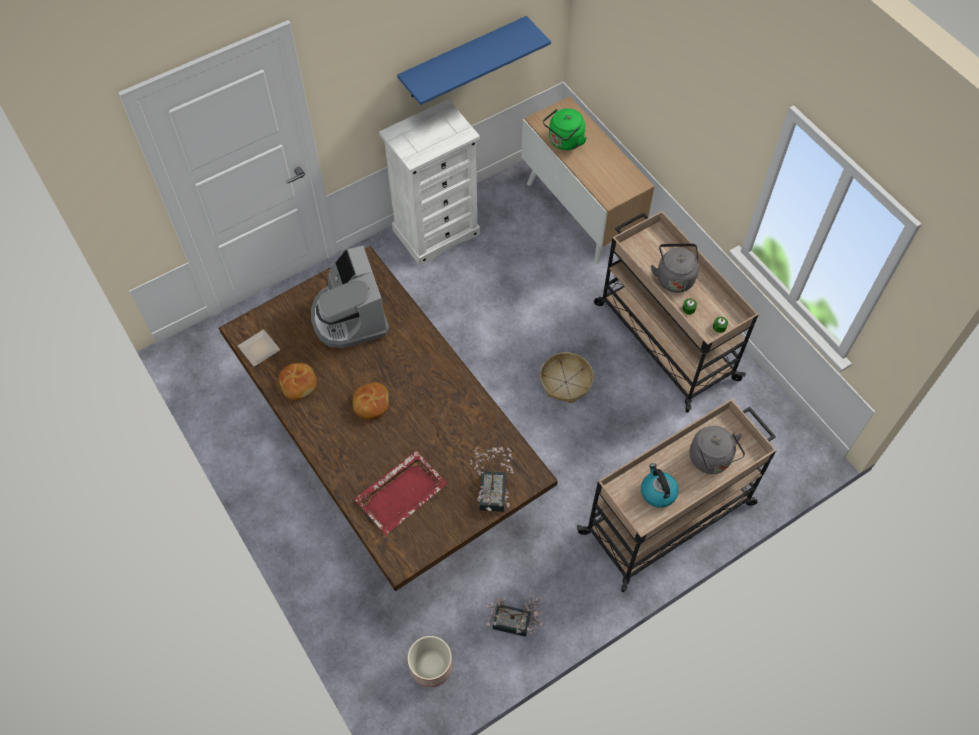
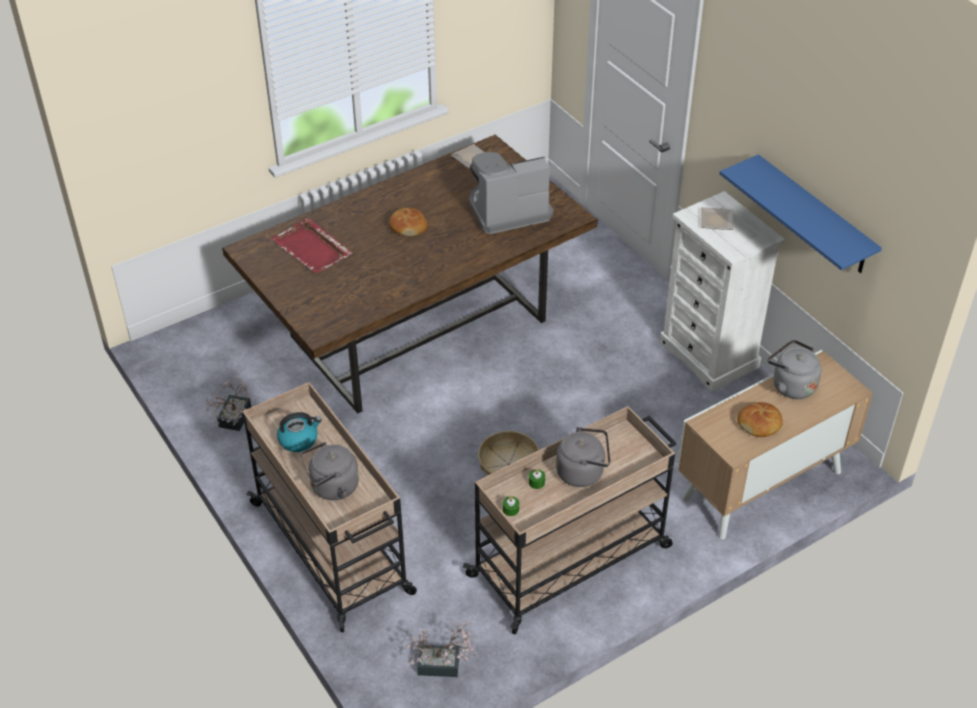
camera: 90 degrees right, 15 degrees down
bread [279,363,317,400] -> bread moved to [737,402,783,437]
planter [408,636,453,687] -> none
potted plant [470,447,514,512] -> potted plant moved to [406,621,476,677]
green kettle [543,108,587,150] -> grey kettle [768,340,822,399]
none -> plate [700,207,733,230]

